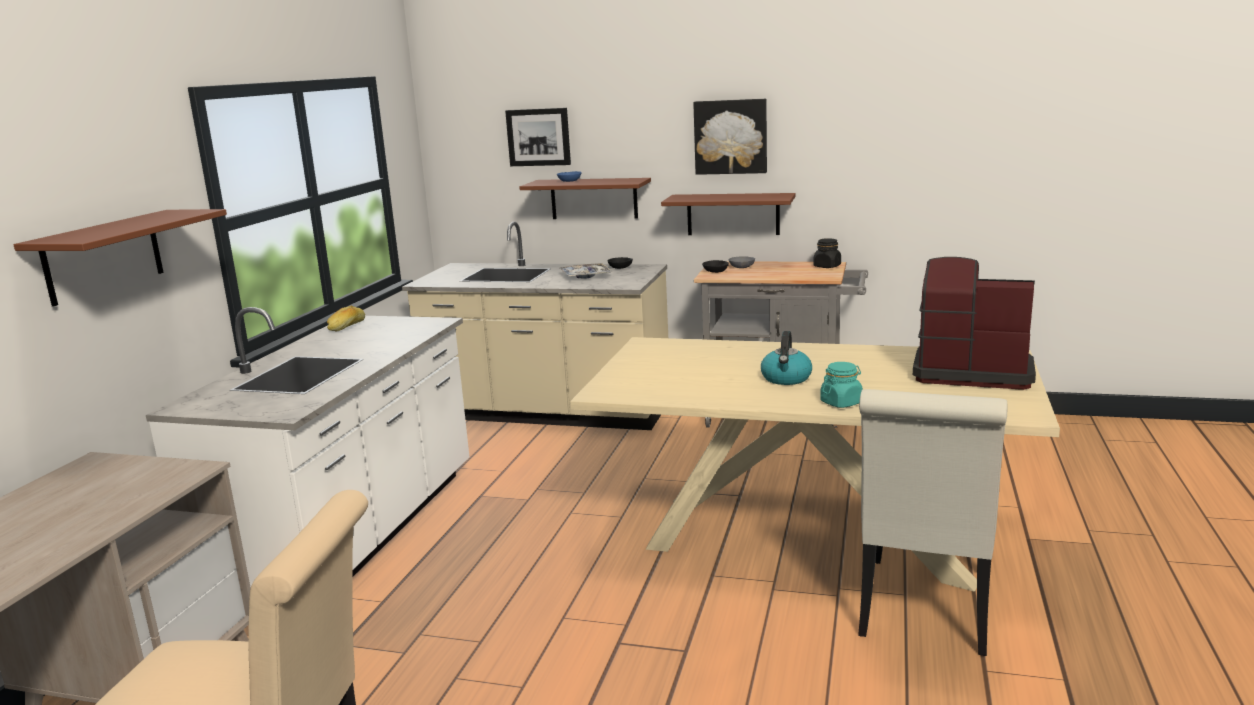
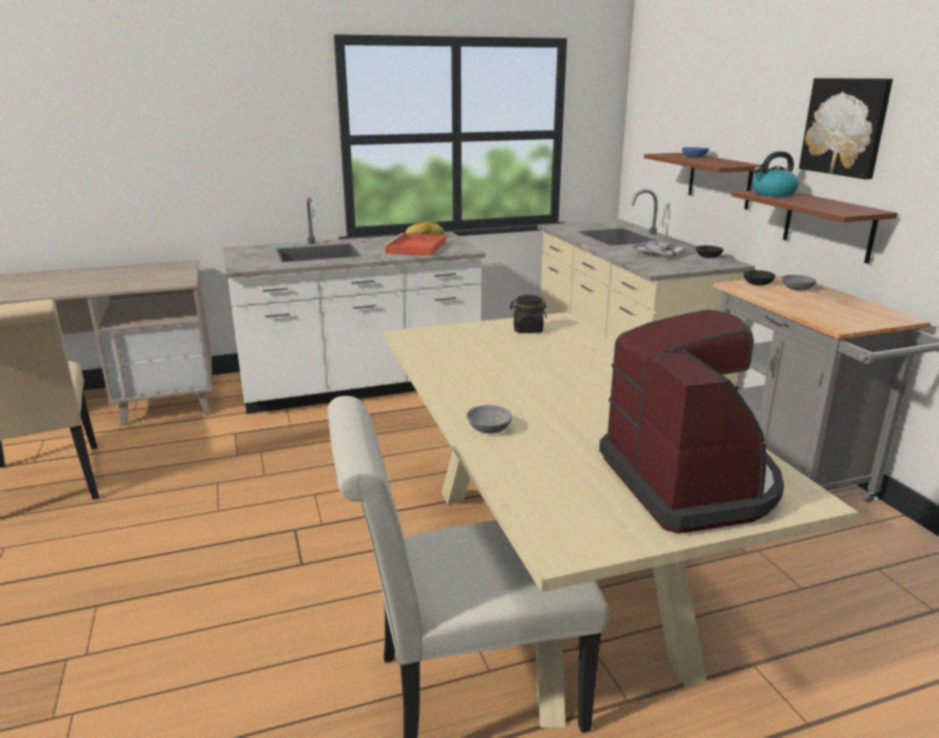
camera: 55 degrees right, 5 degrees up
brown shelf [14,209,227,307] -> none
picture [505,108,571,166] -> none
kettle [761,331,812,385] -> kettle moved to [752,151,799,197]
black jar [814,238,841,268] -> black jar moved to [510,295,547,333]
turquoise jar [821,362,863,408] -> grey bowl [466,405,512,434]
none -> red tray [383,233,446,256]

